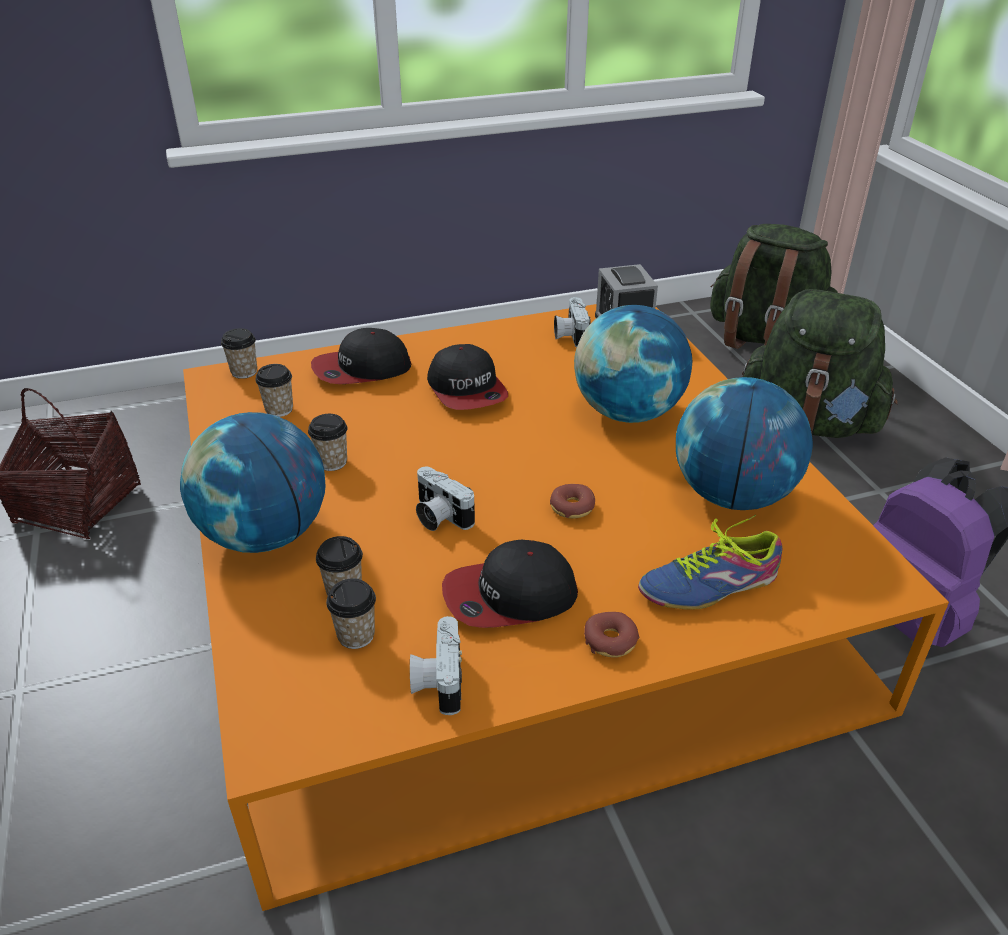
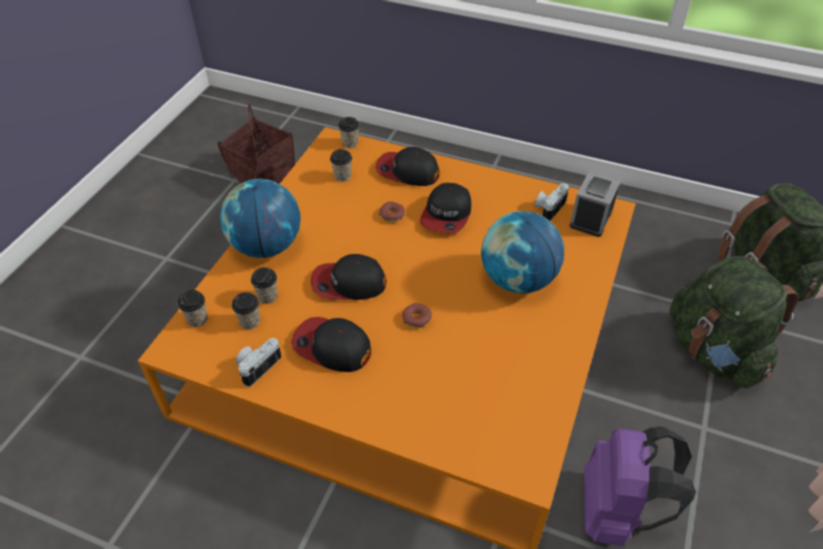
camera: 40 degrees right, 10 degrees up
cup [308,414,347,471] -> cup moved to [178,290,208,327]
camera [416,467,475,531] -> cap [311,254,386,300]
donut [584,612,639,657] -> donut moved to [379,202,405,223]
shoe [638,515,783,610] -> none
globe [676,377,813,510] -> none

